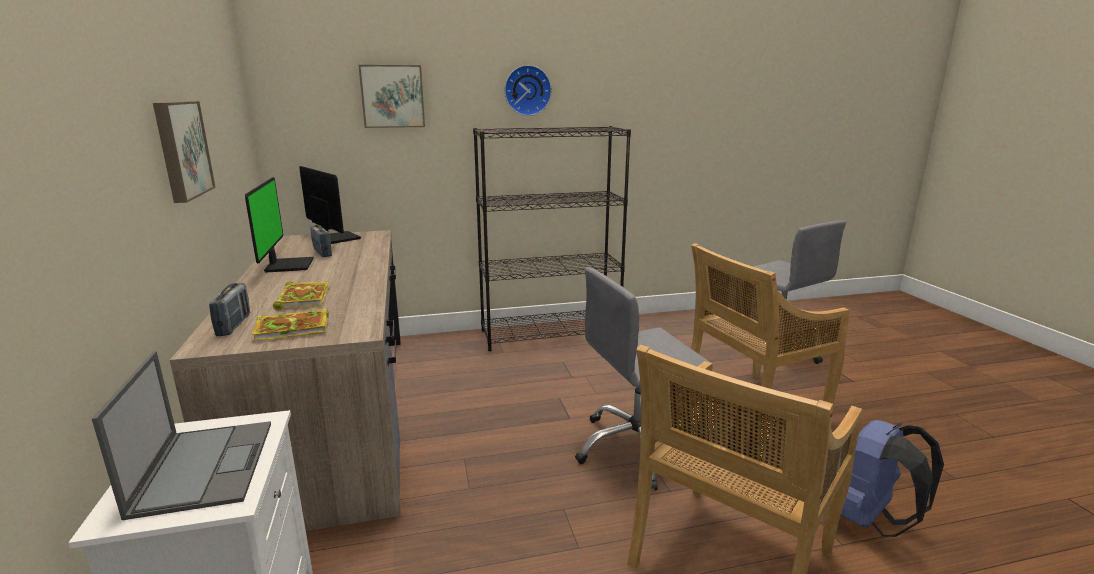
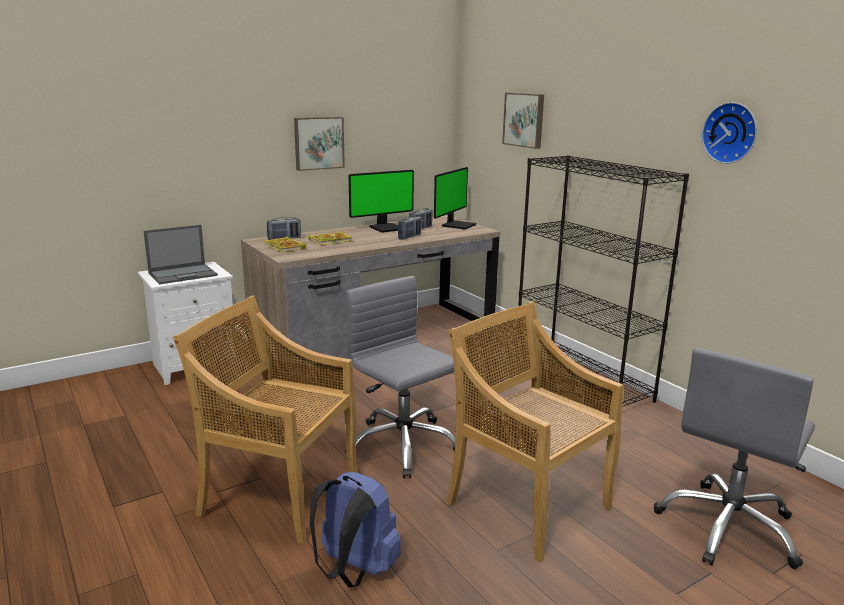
camera: 70 degrees right, 0 degrees up
wall clock [504,65,552,116] -> wall clock moved to [702,102,757,164]
none -> radio [398,215,422,239]

